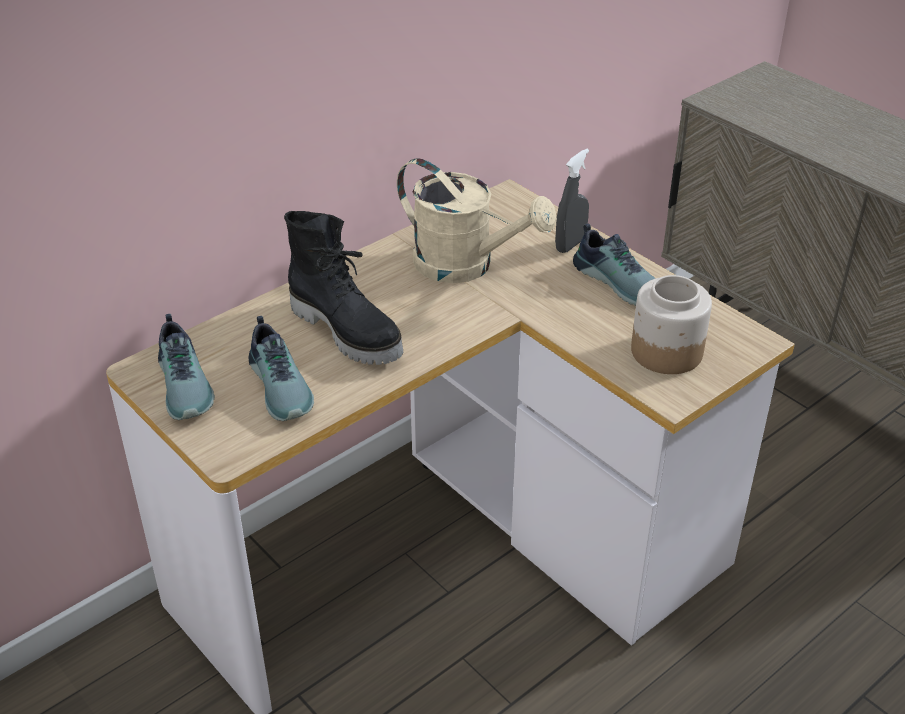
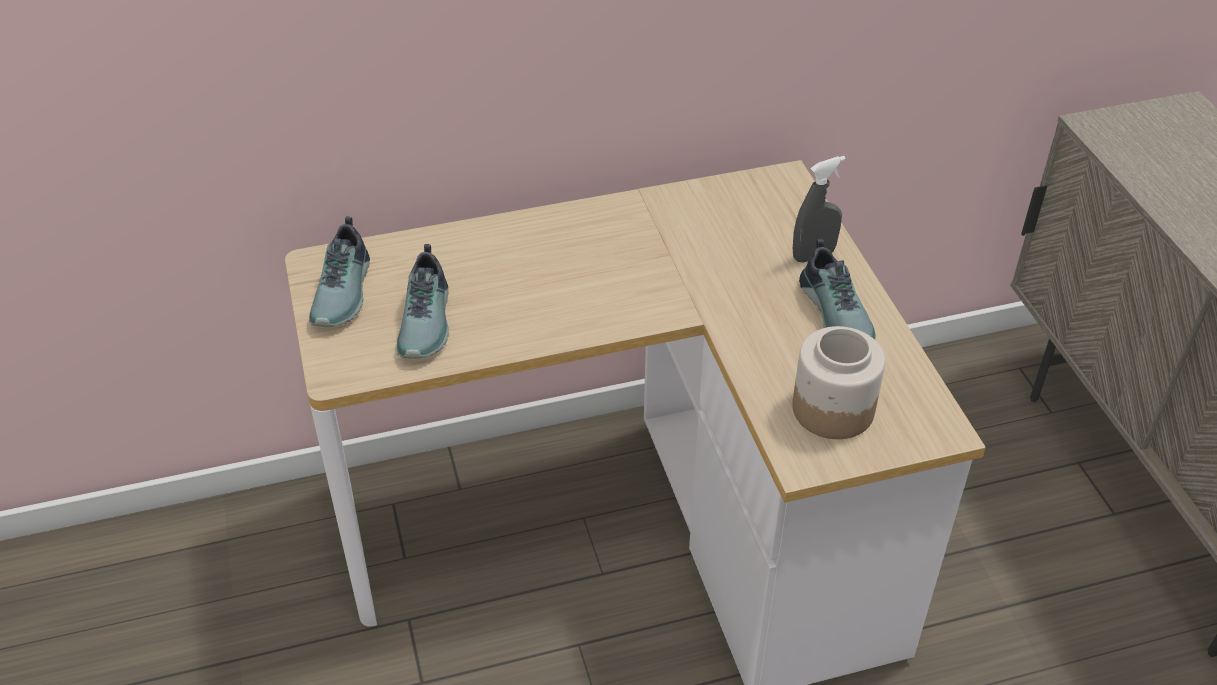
camera: 25 degrees right, 5 degrees up
black boot [284,211,403,365] -> none
beige watering can [397,158,557,283] -> none

